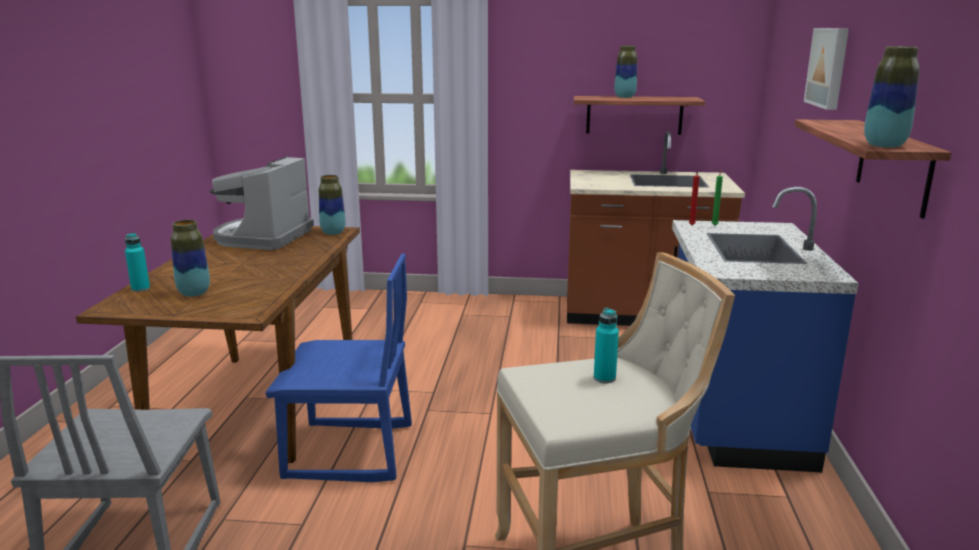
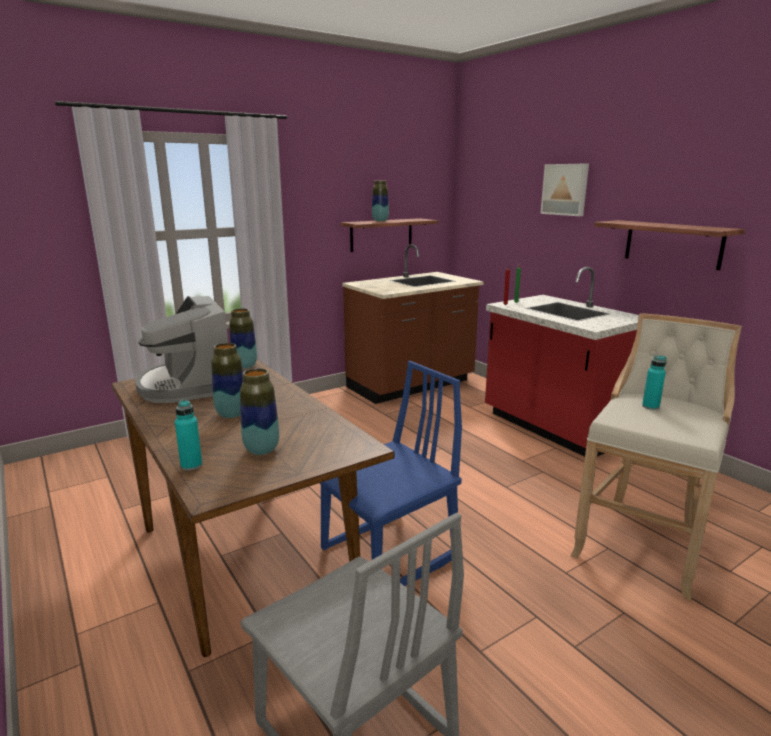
camera: 40 degrees left, 0 degrees up
blue counter [672,187,859,473] -> red counter [485,267,639,457]
vase [864,46,920,148] -> vase moved to [211,343,243,418]

